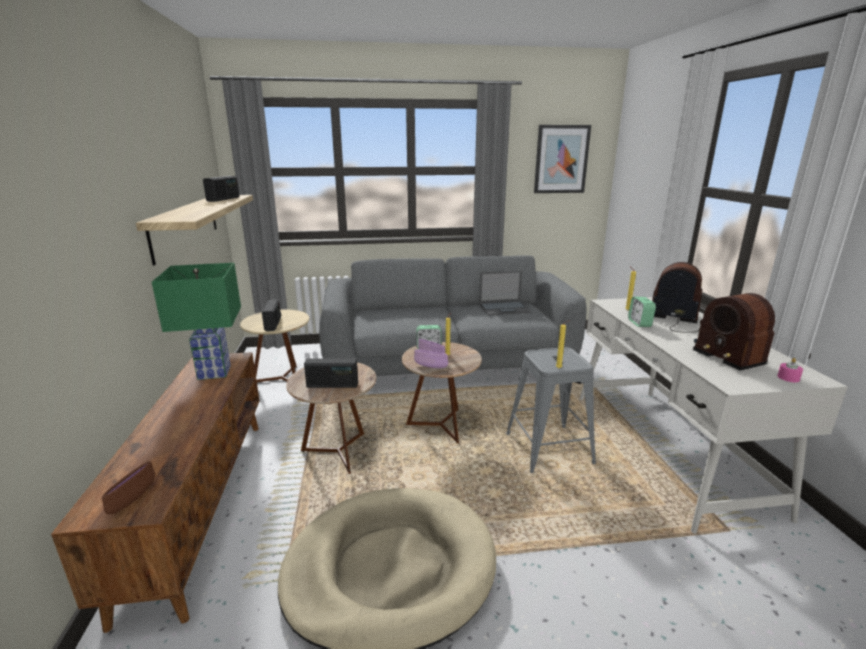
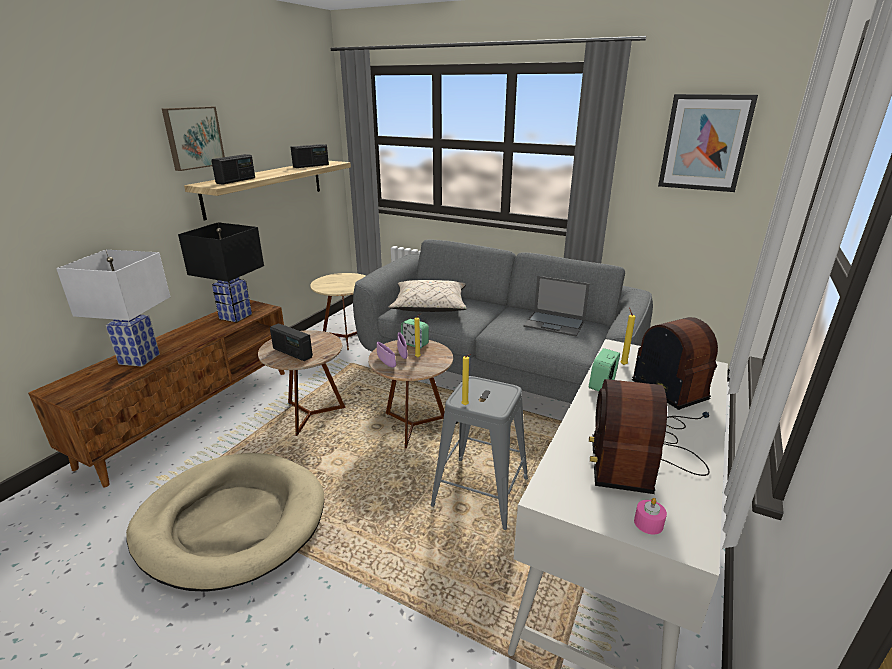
camera: 35 degrees right, 5 degrees up
brown bowl [102,461,155,515] -> none
green table lamp [152,263,241,380] -> black table lamp [178,222,264,323]
radio [262,299,281,331] -> radio moved to [211,154,255,184]
none -> white table lamp [56,250,170,367]
none -> picture [162,107,225,171]
none -> beige pillow [388,280,467,312]

